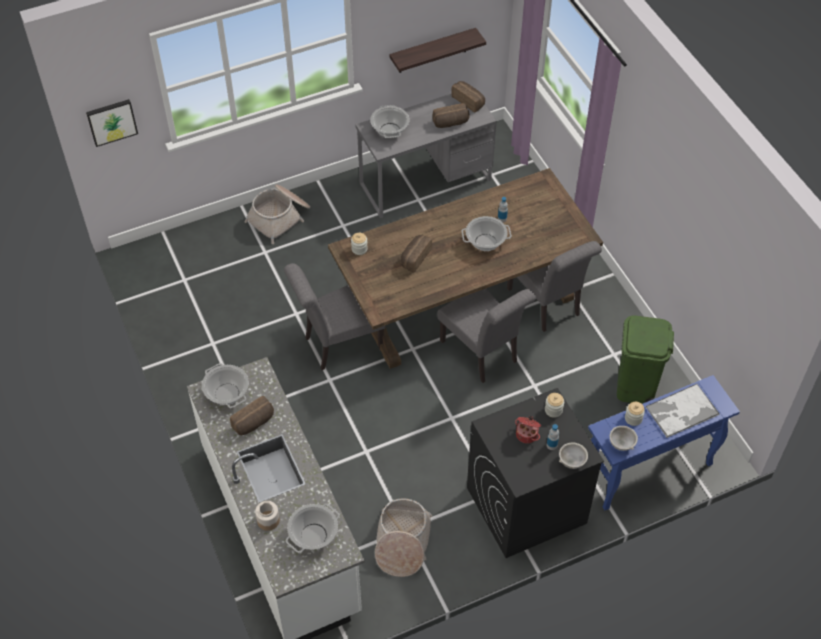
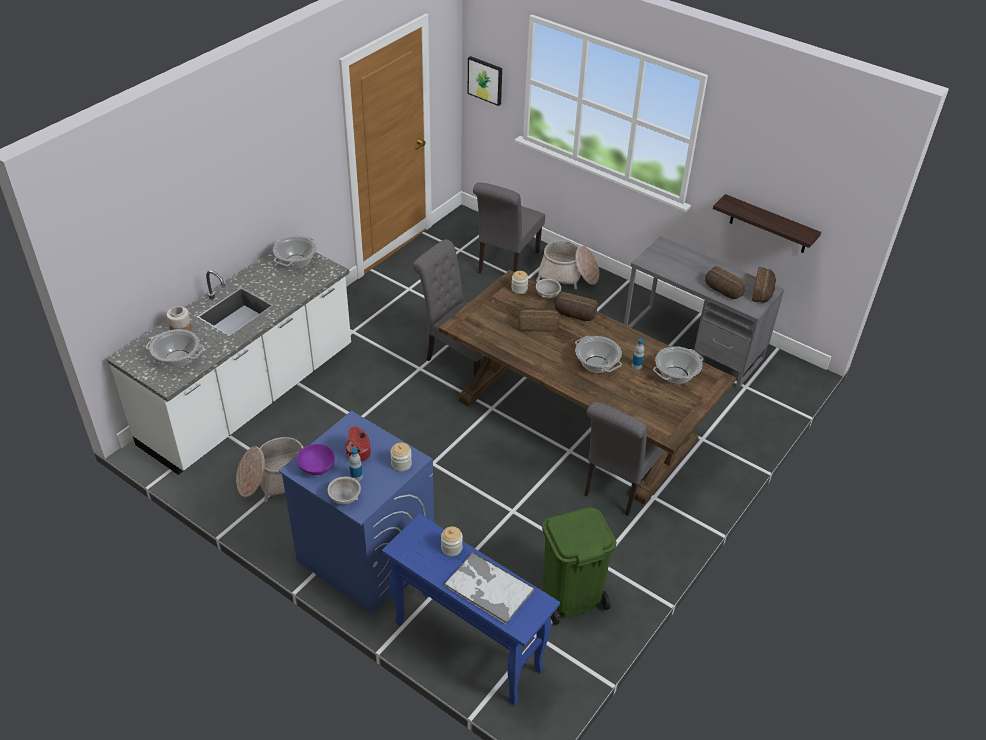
camera: 60 degrees right, 10 degrees down
bread [230,396,274,435] -> bread moved to [555,292,598,321]
cooking pot [370,105,409,138] -> cooking pot moved to [653,346,703,384]
grey chair [437,289,536,383] -> grey chair moved to [473,182,545,274]
black washing machine [467,388,604,558] -> blue washing machine [279,411,434,613]
grey bowl [610,426,638,451] -> grey bowl moved to [536,279,561,299]
none -> purple bowl [297,444,335,475]

